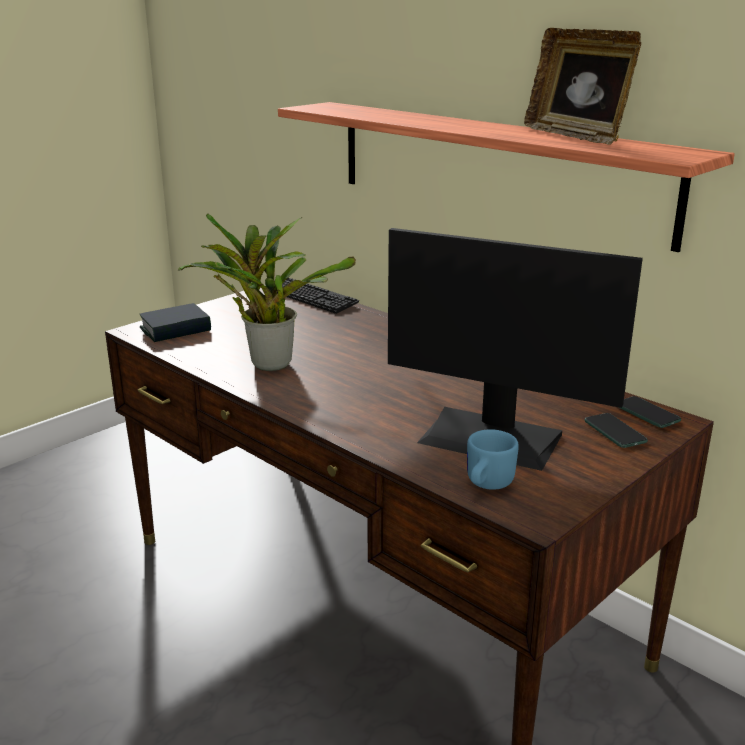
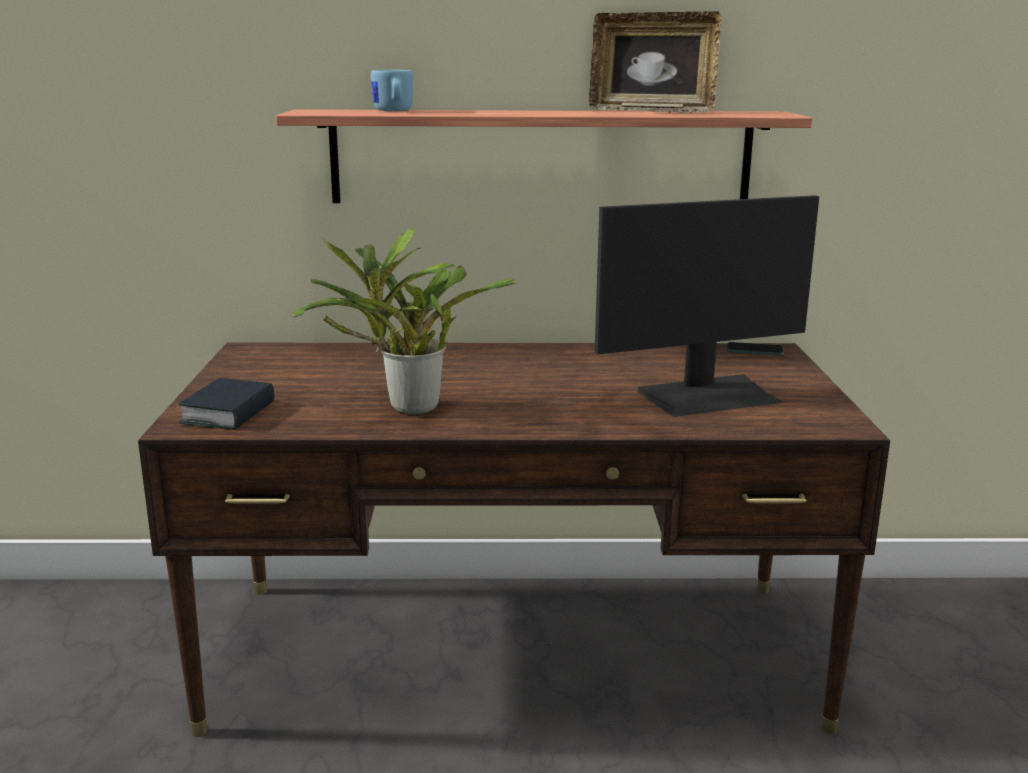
camera: 45 degrees left, 5 degrees down
keyboard [277,278,359,314] -> none
blue mug [467,429,519,490] -> blue mug moved to [371,70,413,111]
phone [584,413,648,448] -> none

